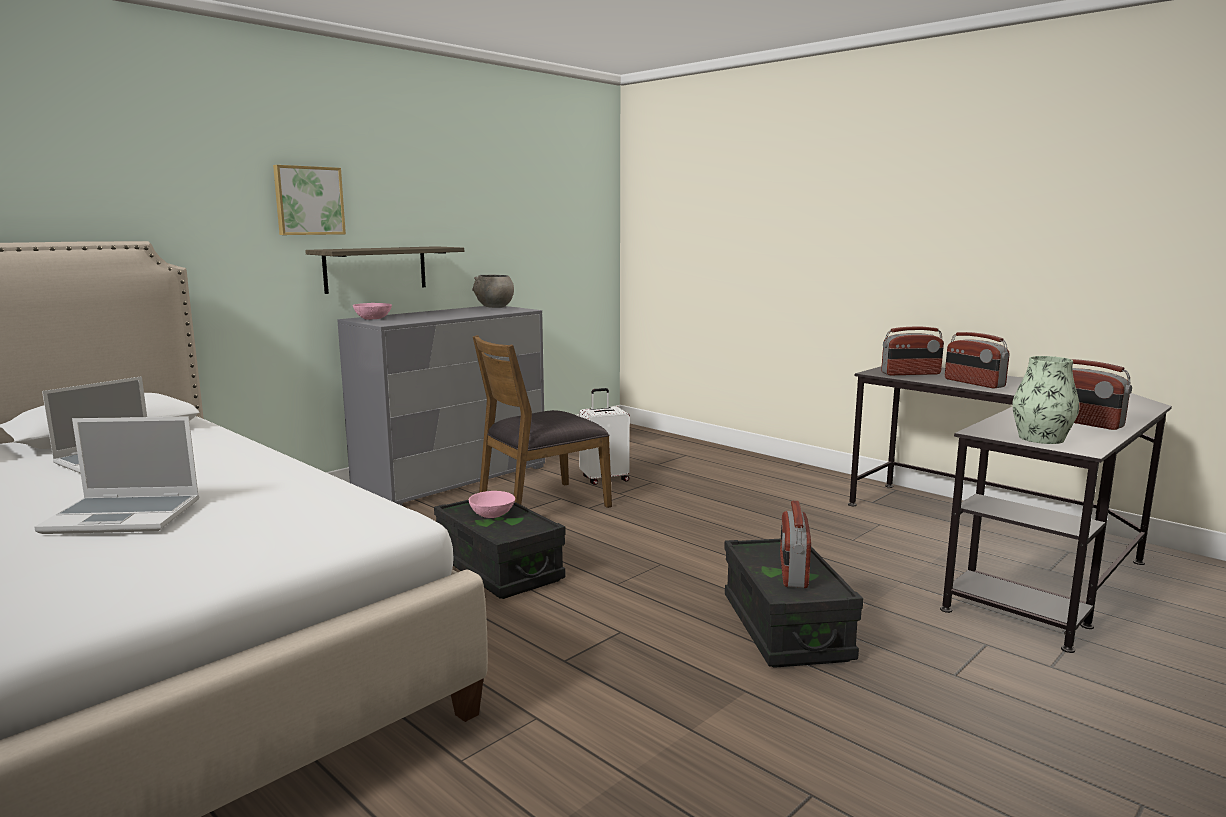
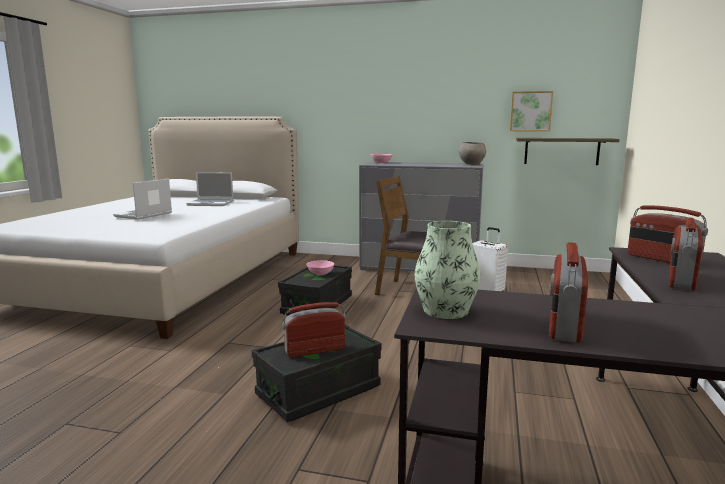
camera: 60 degrees right, 0 degrees up
laptop [34,416,199,534] -> laptop turned 60 degrees clockwise [113,179,172,220]
picture [273,165,346,235] -> picture moved to [510,91,553,131]
shelf [305,246,464,294] -> shelf moved to [516,138,620,165]

